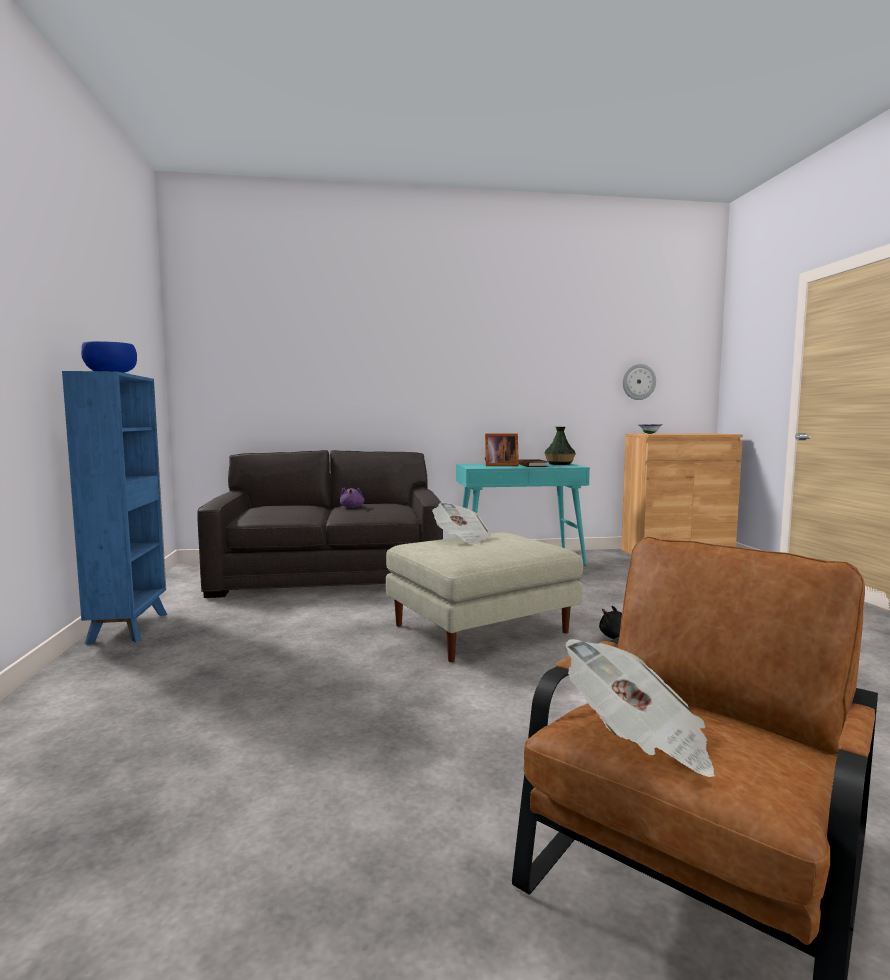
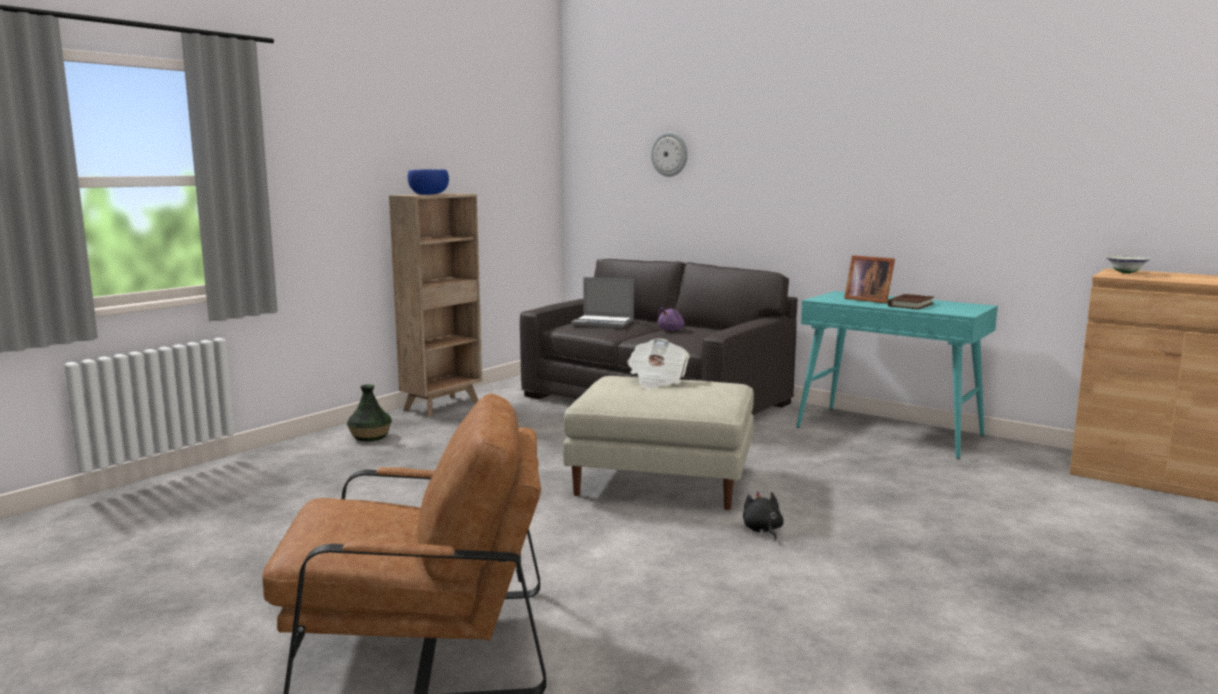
camera: 45 degrees right, 5 degrees up
blue bookcase [62,371,167,645] -> brown bookcase [389,193,482,417]
vase [545,427,576,465] -> vase moved to [347,384,392,442]
newspaper [566,639,715,777] -> none
wall clock [622,364,656,400] -> wall clock moved to [651,132,688,177]
none -> laptop [571,277,634,328]

